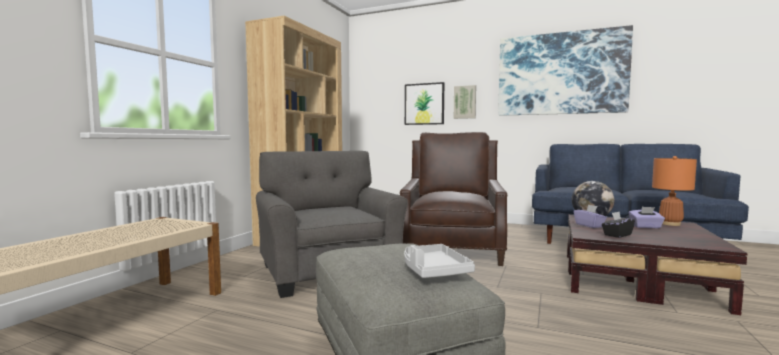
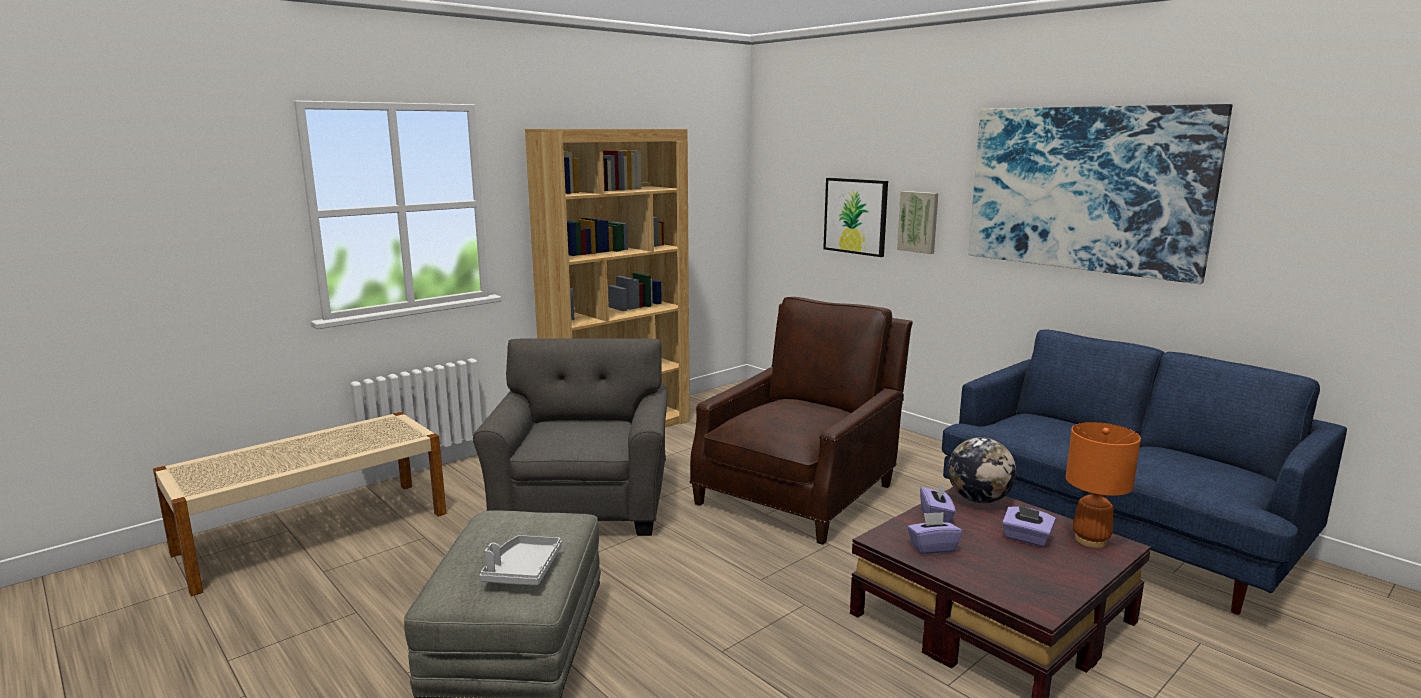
camera: 25 degrees right, 10 degrees up
black tissue box [602,212,635,238] -> purple tissue box [907,512,962,554]

